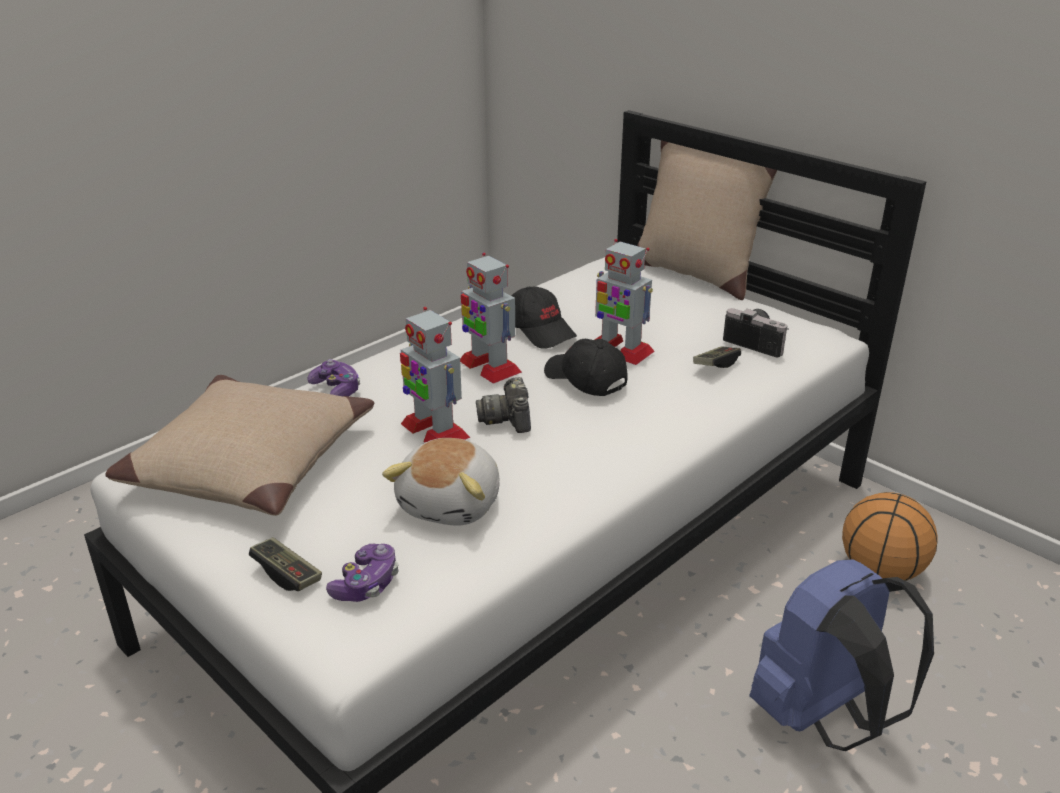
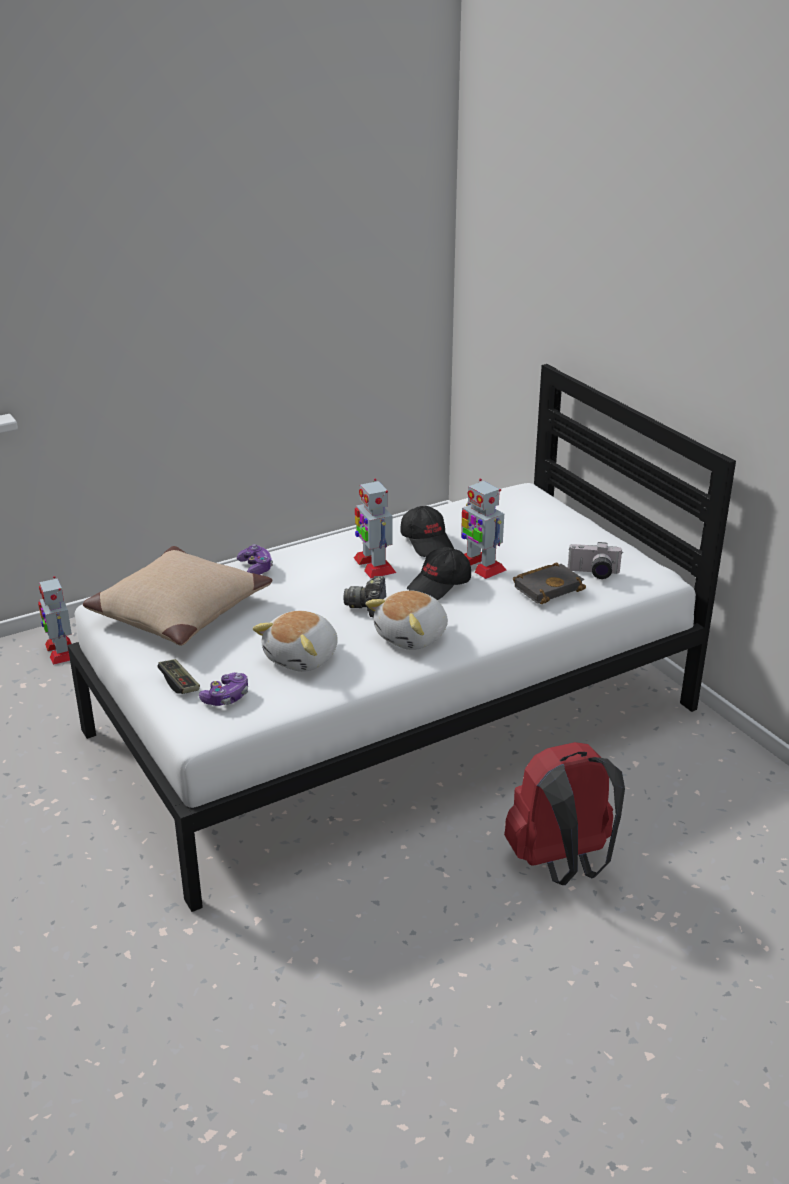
camera: 15 degrees right, 0 degrees up
toy robot [400,307,470,443] -> toy robot moved to [38,576,72,665]
black cap [544,339,628,396] -> black cap turned 105 degrees counterclockwise [407,547,471,600]
beige pillow [637,140,778,300] -> none
game controller [693,346,741,368] -> black book [513,562,586,604]
camera [723,308,789,357] -> camera turned 135 degrees clockwise [568,542,622,579]
blue backpack [749,559,934,751] -> red backpack [504,742,625,885]
basketball [842,492,938,581] -> none
none -> plush toy [365,590,448,650]

